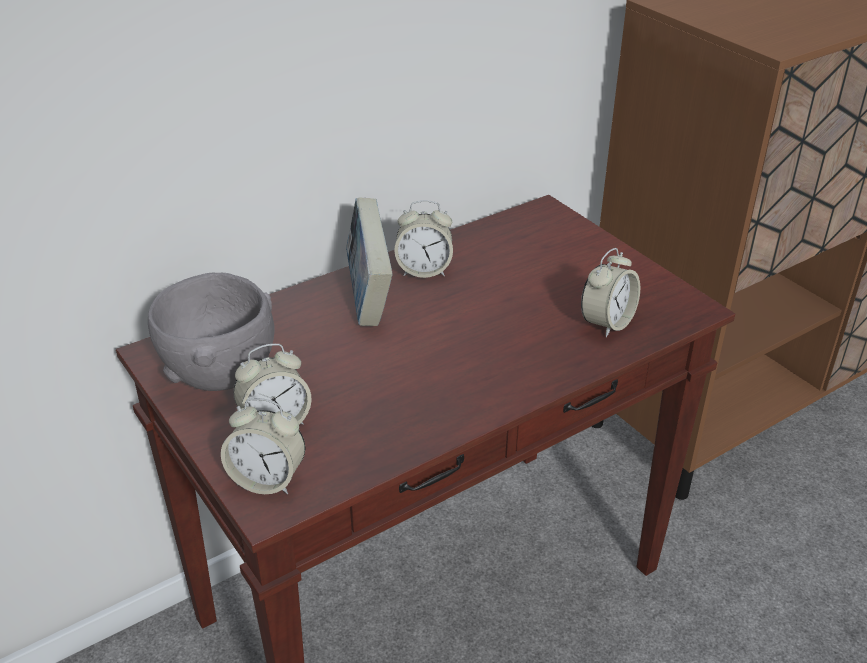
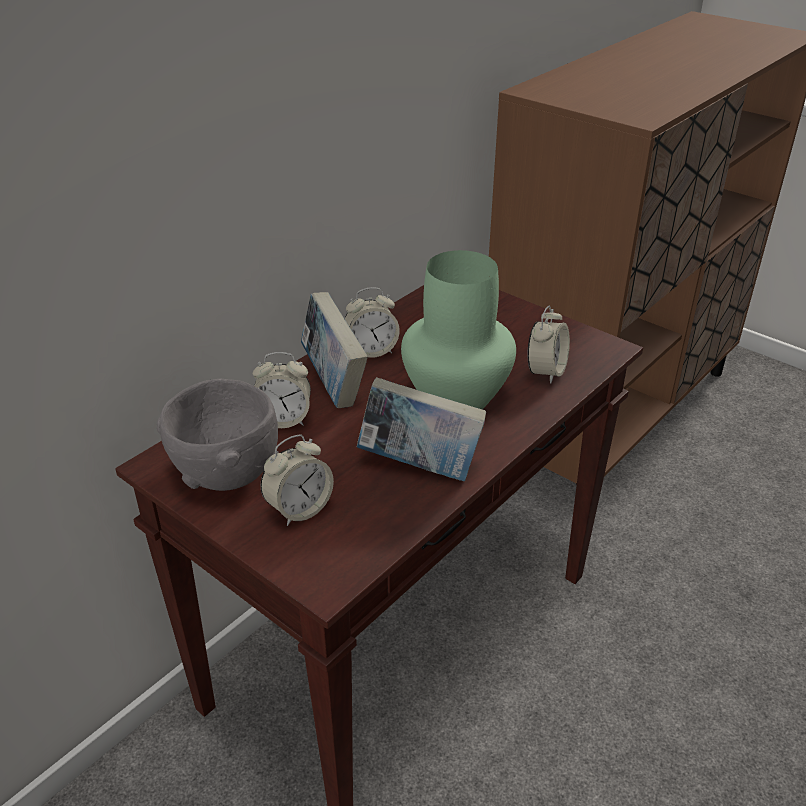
camera: 15 degrees left, 0 degrees up
alarm clock [221,398,305,494] -> alarm clock moved to [253,352,311,428]
none -> book [357,377,486,481]
none -> green vase [401,250,516,409]

